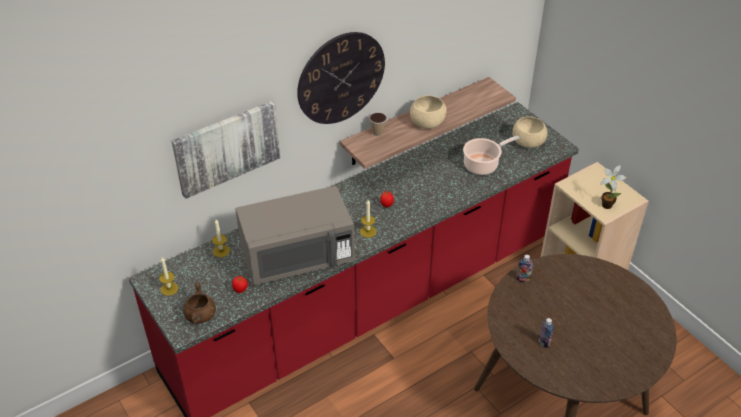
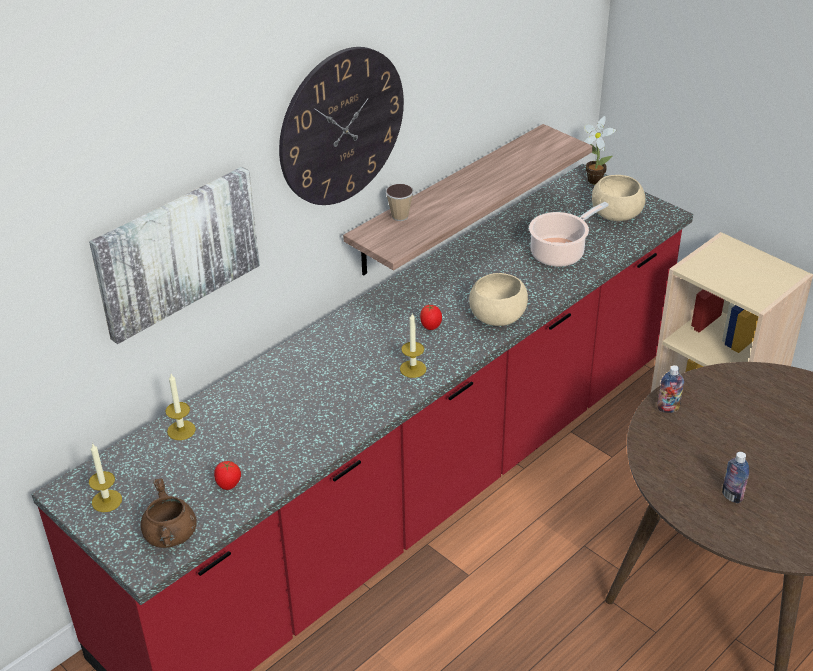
camera: 10 degrees left, 5 degrees down
grey microwave [236,186,355,285] -> none
beige bowl [410,96,447,129] -> beige bowl moved to [469,273,528,326]
potted plant [600,165,627,209] -> potted plant moved to [584,116,616,184]

